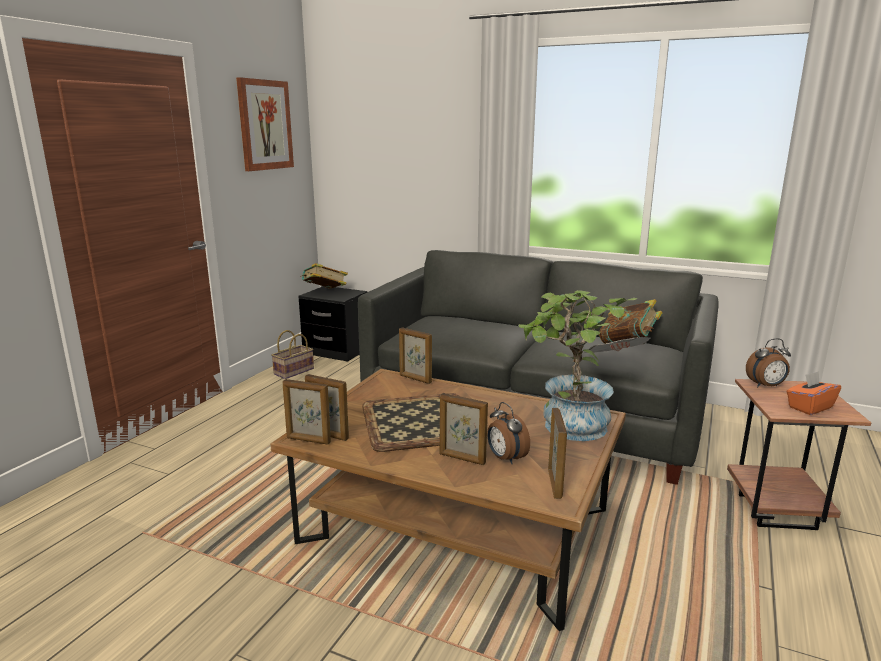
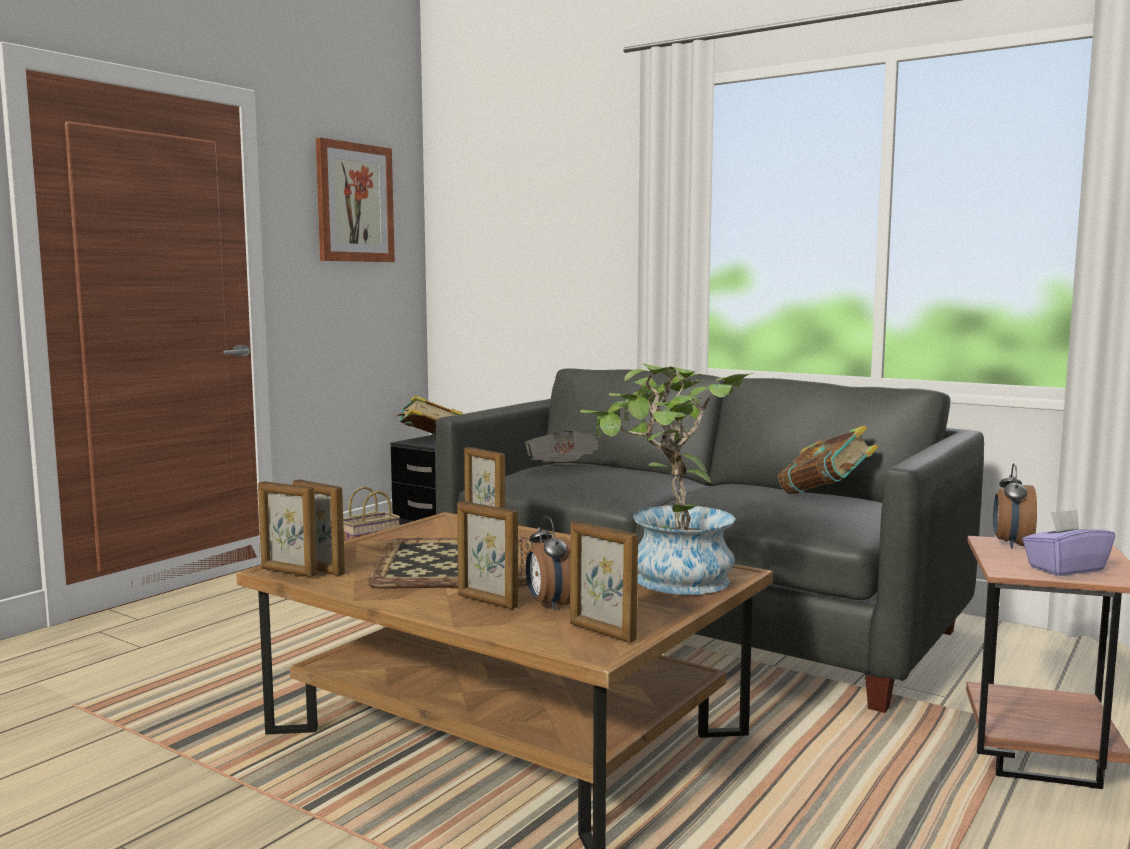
camera: 10 degrees right, 10 degrees down
picture frame [548,408,567,499] -> picture frame turned 120 degrees clockwise [570,520,638,643]
newspaper [584,337,651,353] -> newspaper moved to [525,430,600,462]
alarm clock [746,338,791,387] -> alarm clock turned 105 degrees clockwise [993,463,1037,549]
orange tissue box [786,371,841,415] -> purple tissue box [1022,509,1115,576]

